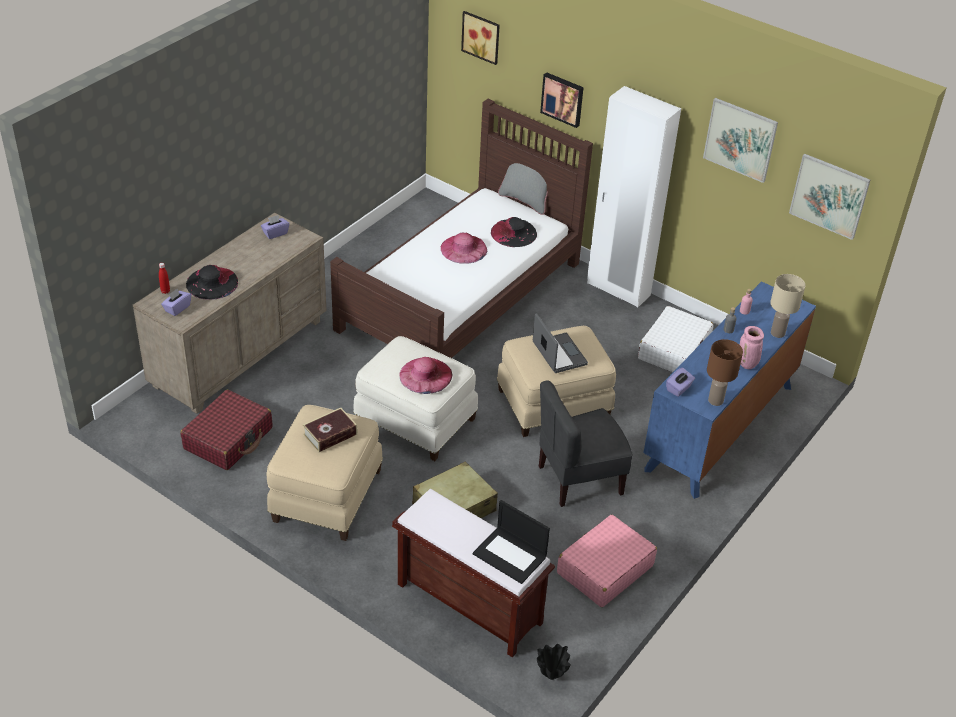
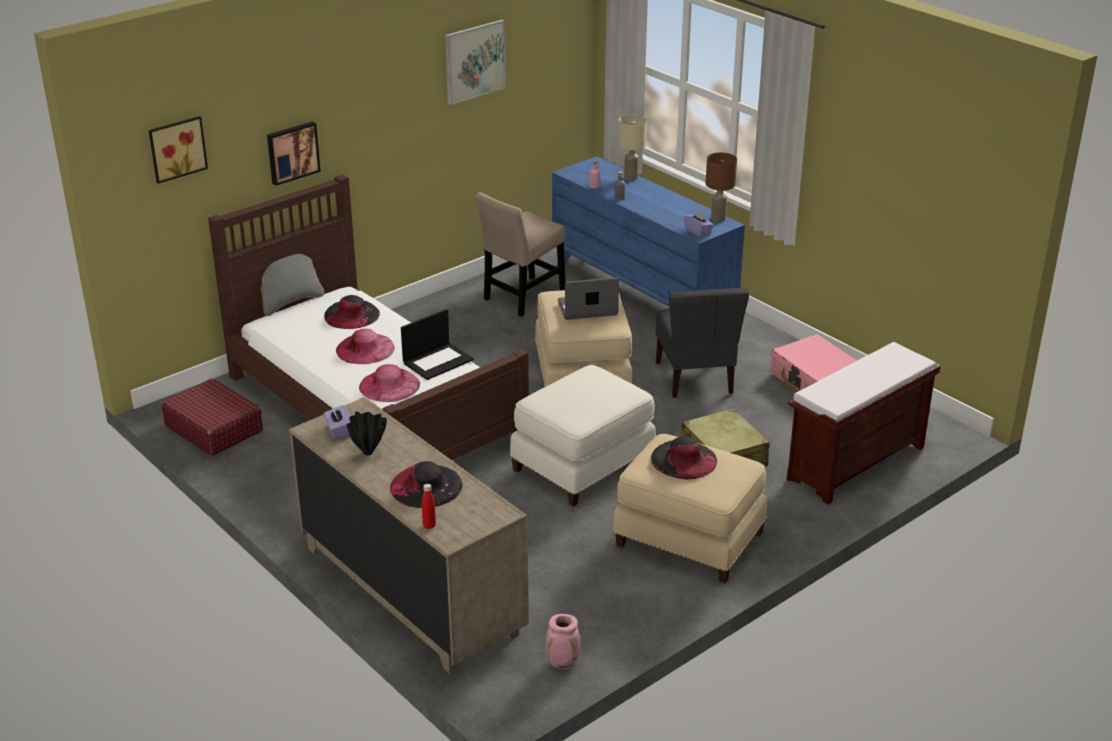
camera: 75 degrees left, 10 degrees down
purple tissue box [161,288,191,316] -> none
red suitcase [180,389,272,470] -> red suitcase moved to [161,379,263,456]
book [303,408,357,452] -> black hat [651,436,717,479]
pink hat [400,357,453,394] -> pink hat moved to [359,364,420,402]
laptop [473,500,550,584] -> laptop moved to [401,309,474,380]
black vase [537,644,571,680] -> black vase moved to [347,412,387,456]
white wardrobe [587,86,681,307] -> none
white suitcase [638,306,713,372] -> beige chair [475,192,566,317]
pink vase [740,326,764,369] -> pink vase moved to [546,614,581,669]
picture [789,154,870,240] -> none

